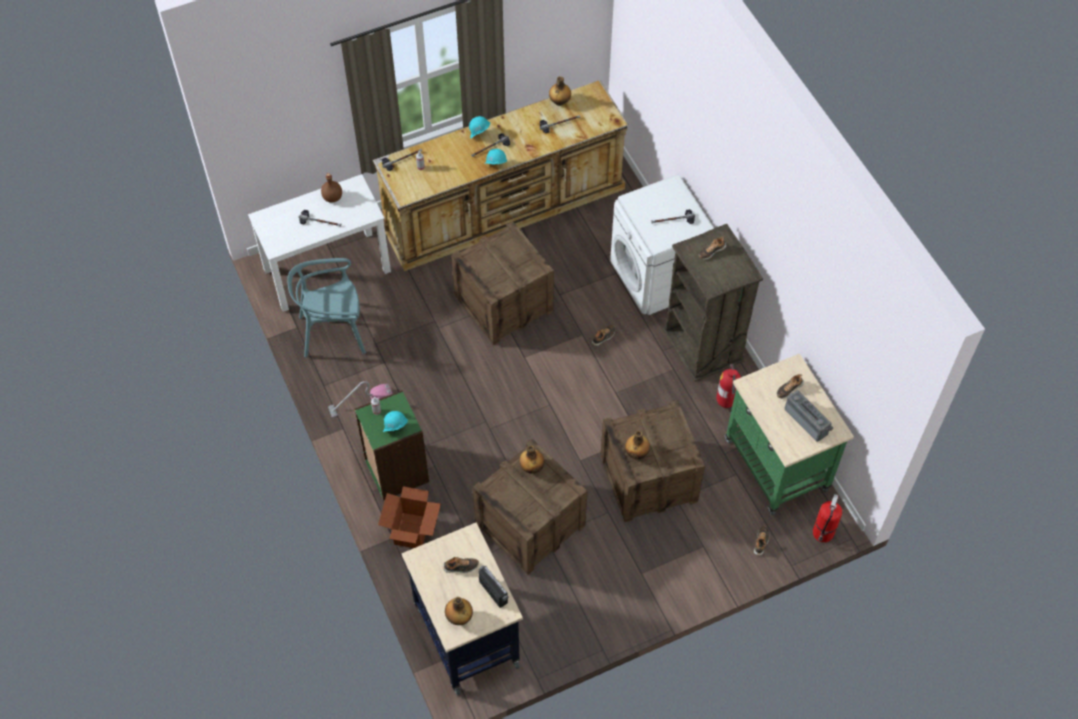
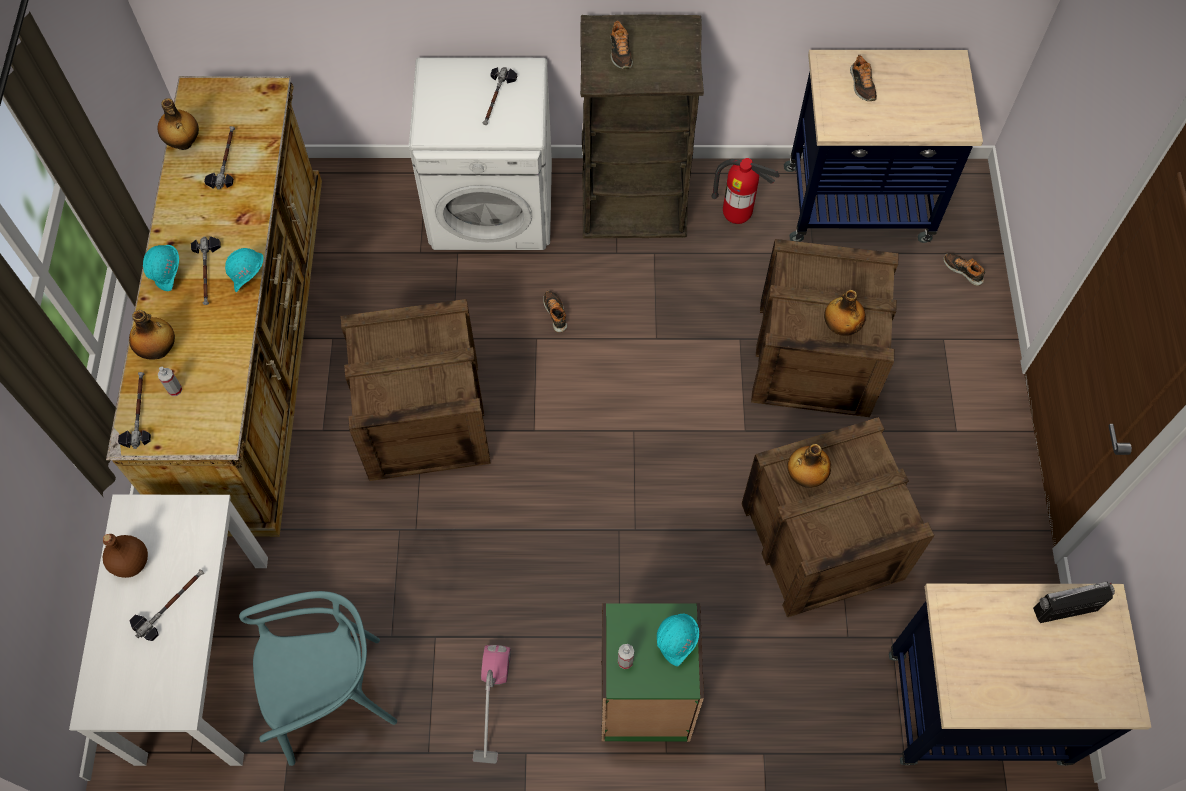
camera: 65 degrees left, 5 degrees up
turquoise chair [287,258,366,358] -> turquoise chair turned 120 degrees counterclockwise [239,591,397,766]
cardboard box [378,486,441,548] -> none
shoe [443,557,479,573] -> none
bottle [445,597,473,625] -> bottle moved to [129,310,175,360]
green cart [725,353,854,515] -> blue cart [784,50,983,243]
radio [785,390,833,442] -> none
fire extinguisher [813,494,842,542] -> none

